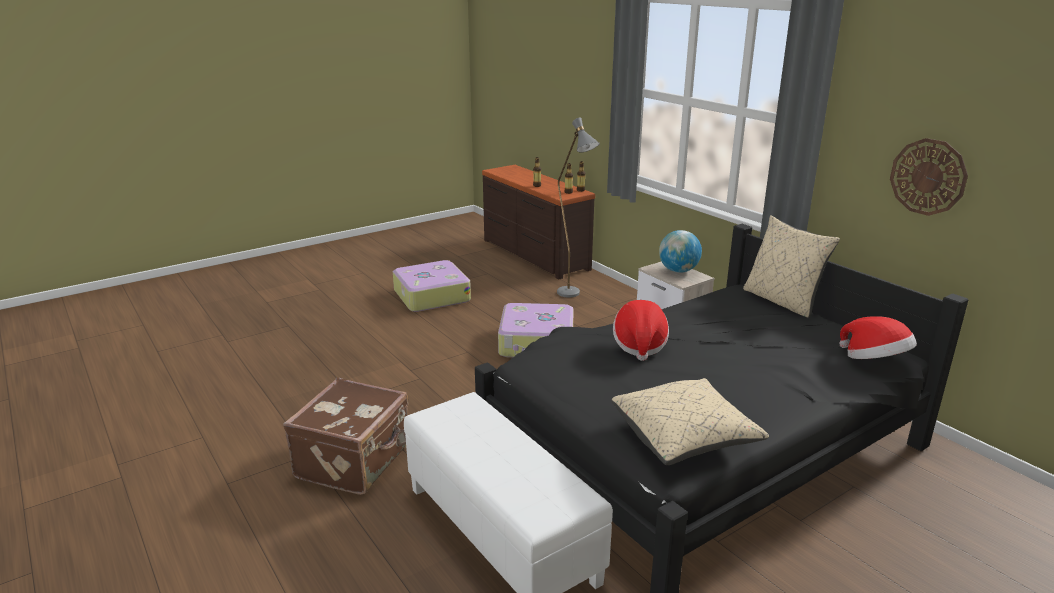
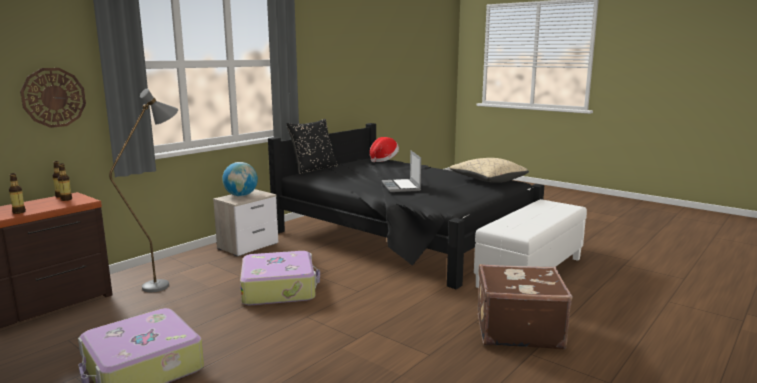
camera: 105 degrees left, 10 degrees down
hat [613,300,669,361] -> laptop [382,150,421,192]
beige pillow [743,215,840,318] -> black pillow [286,119,338,174]
wall clock [890,138,968,216] -> wall clock moved to [20,68,86,128]

